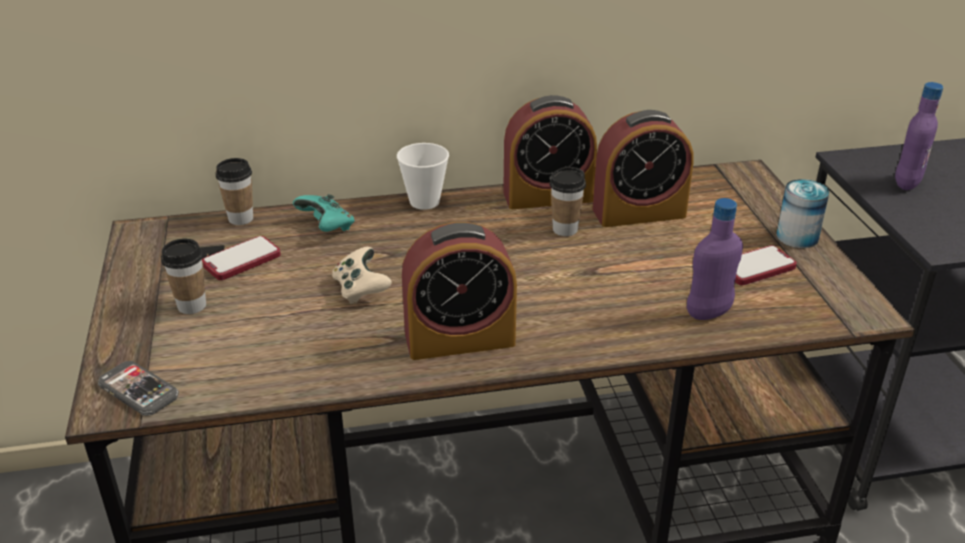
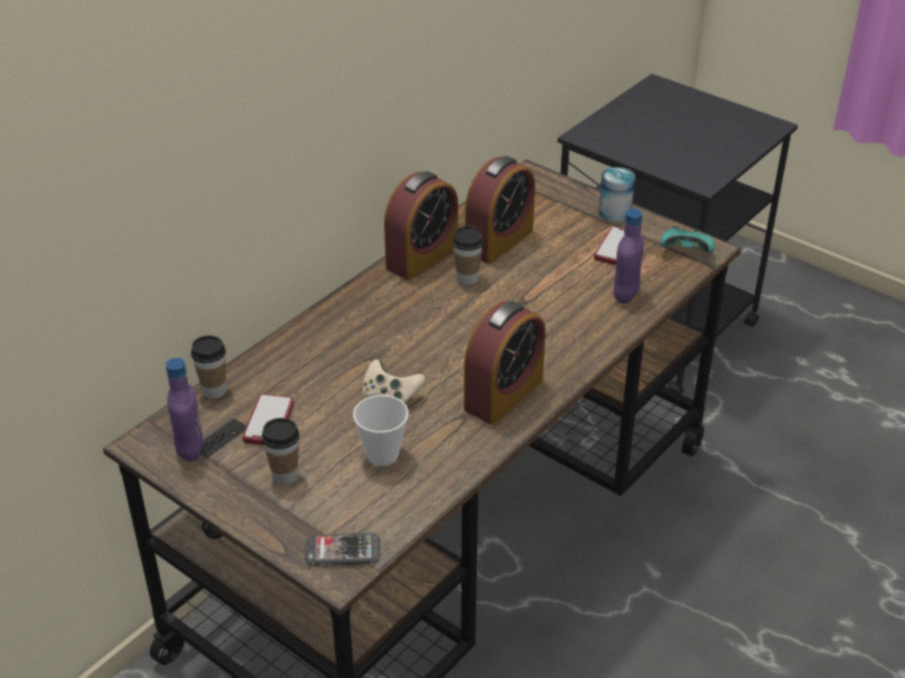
camera: 40 degrees left, 5 degrees up
turquoise game controller [293,194,355,232] -> turquoise game controller moved to [660,226,715,253]
cup [397,143,449,210] -> cup moved to [353,395,409,466]
purple bottle [895,82,943,190] -> purple bottle moved to [166,358,203,462]

